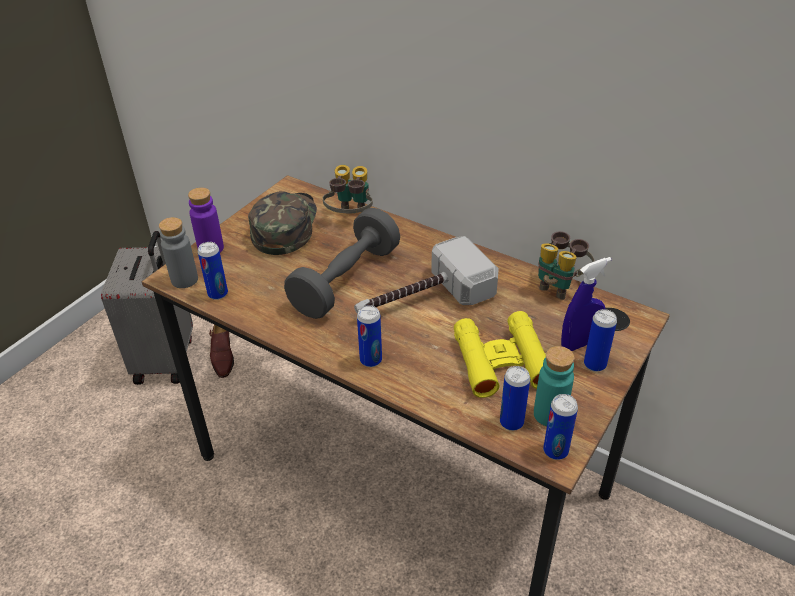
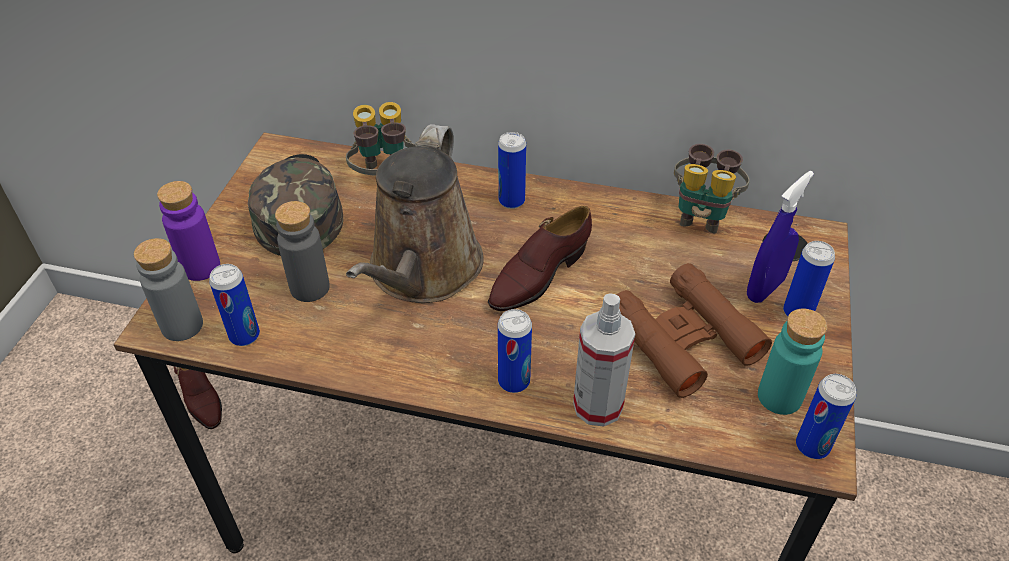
camera: 20 degrees left, 5 degrees up
grey suitcase [101,231,193,385] -> none
grey dumbbell [284,208,400,319] -> brown watering can [346,124,484,303]
hammer [354,236,499,313] -> brown shoe [488,206,592,311]
yellow binoculars [454,311,546,398] -> brown binoculars [616,263,772,398]
can [500,366,530,431] -> can moved to [498,132,526,209]
none -> grey bottle [275,201,330,302]
none -> spray bottle [573,293,635,427]

